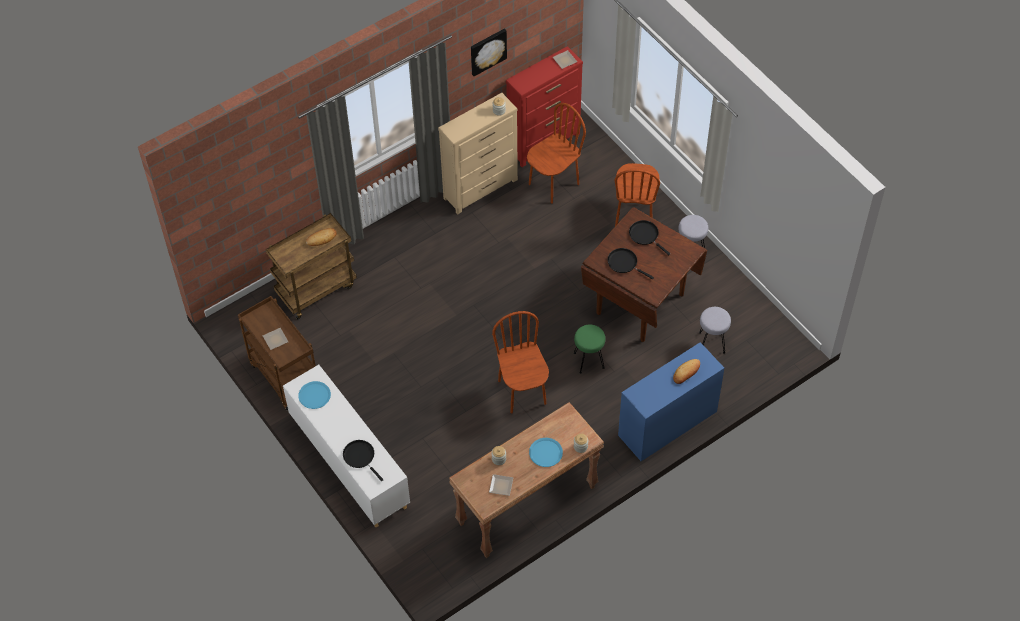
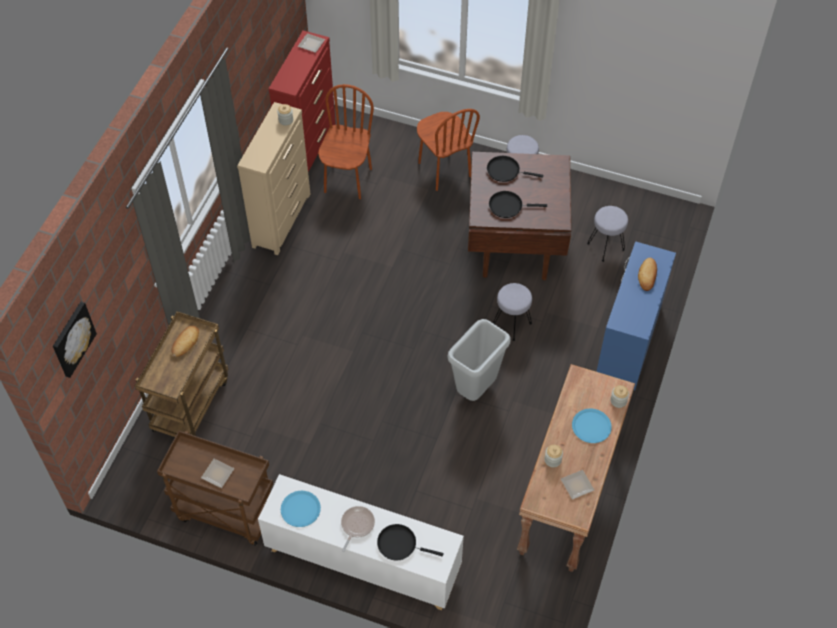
camera: 35 degrees left, 0 degrees up
picture [471,29,507,76] -> picture moved to [53,302,97,378]
brown chair [492,311,549,414] -> grey trash can [447,319,511,401]
green stool [574,324,606,374] -> grey stool [493,283,532,341]
none -> frying pan [341,506,375,552]

